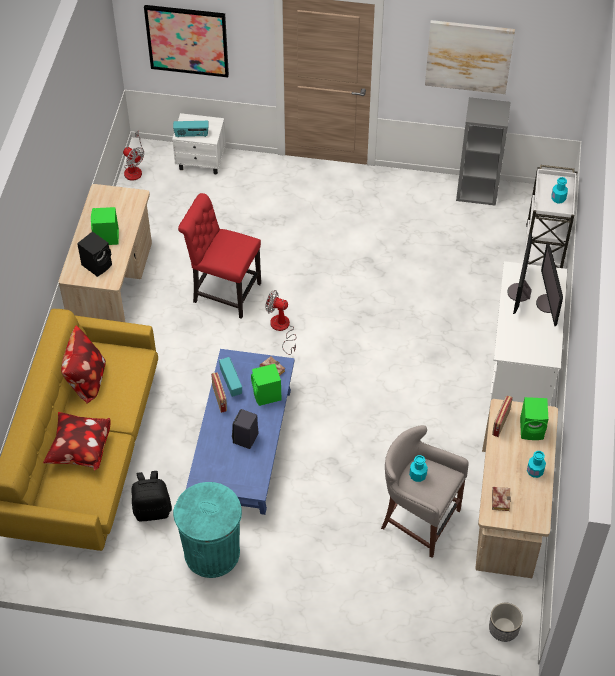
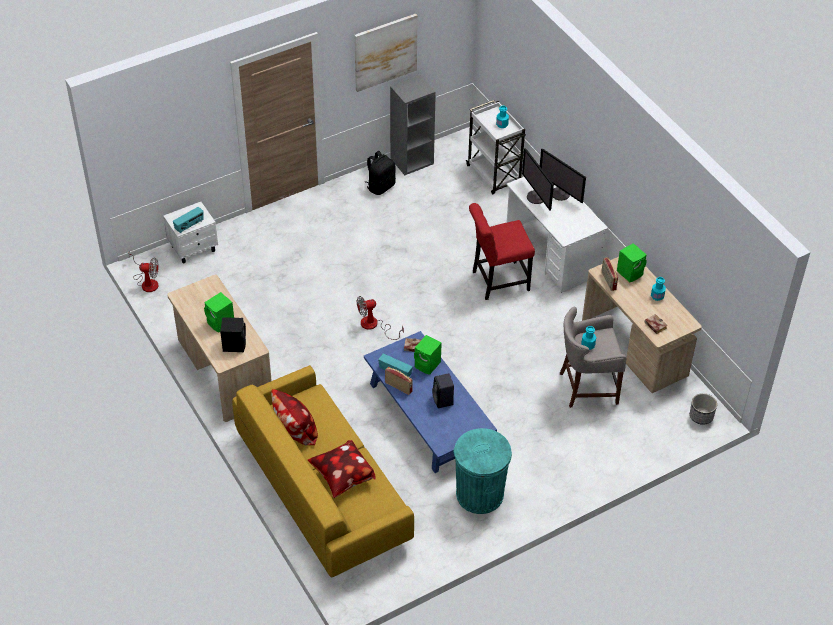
camera: 40 degrees left, 5 degrees down
black backpack [131,471,172,521] -> black backpack moved to [365,151,396,195]
picture [144,5,229,77] -> none
red chair [178,193,261,319] -> red chair moved to [469,203,535,300]

